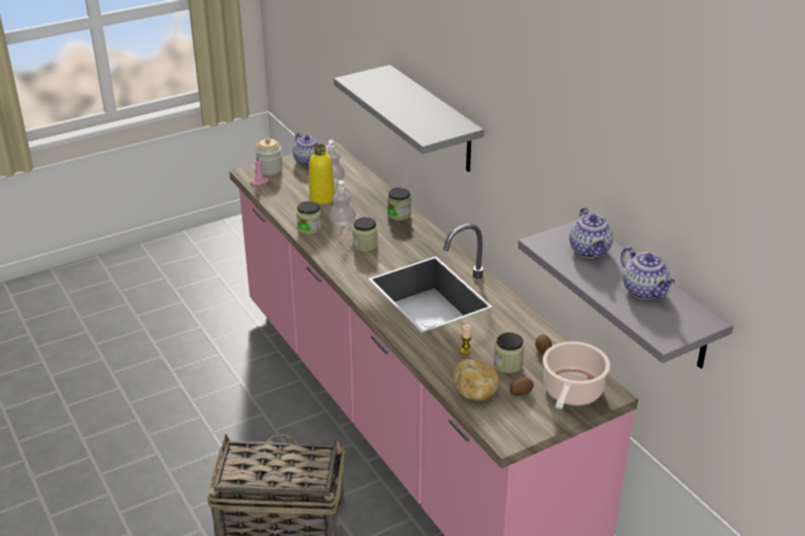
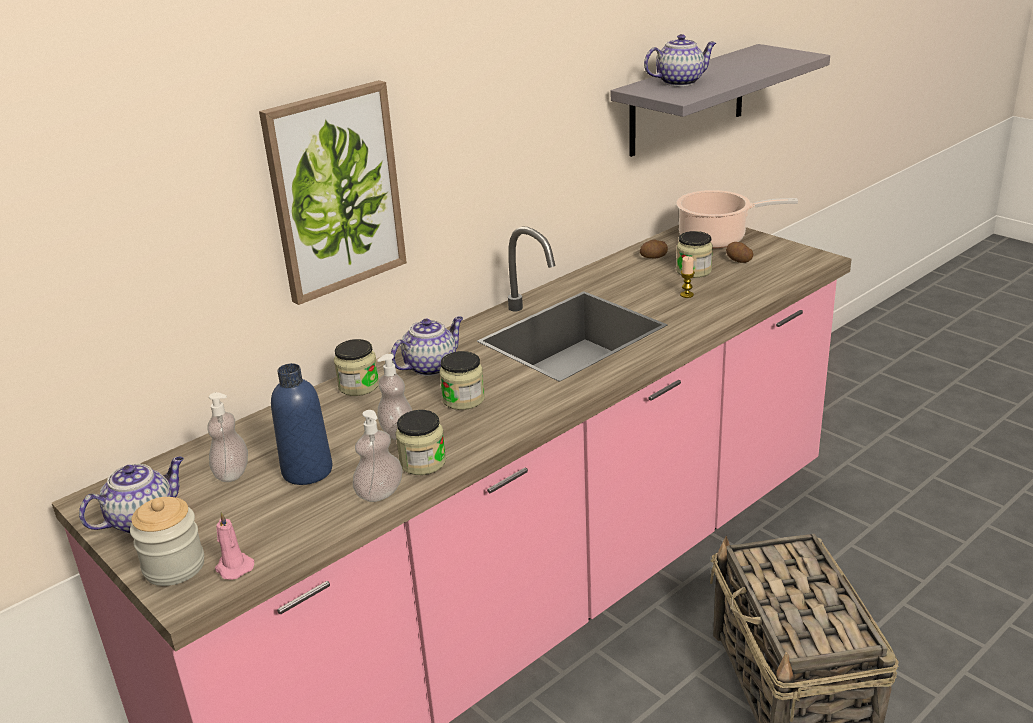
camera: 100 degrees left, 5 degrees down
yellow bottle [309,144,335,204] -> blue bottle [271,363,333,485]
grey shelf [334,65,484,172] -> picture [259,80,407,305]
bread [453,359,500,401] -> none
teapot [621,247,675,299] -> teapot moved to [391,316,463,376]
none -> soap dispenser [353,410,403,502]

